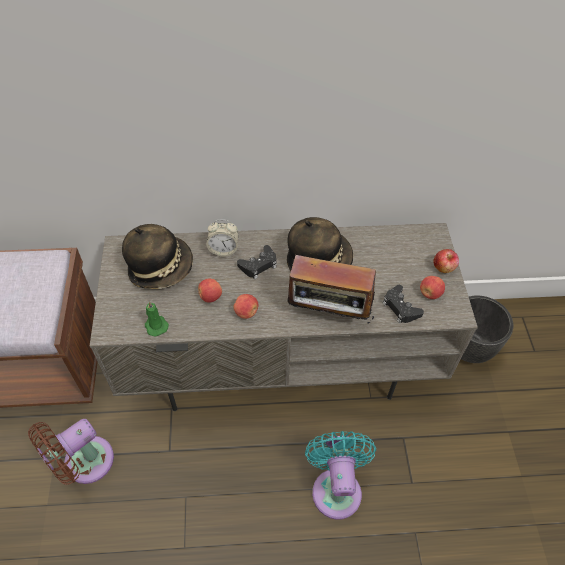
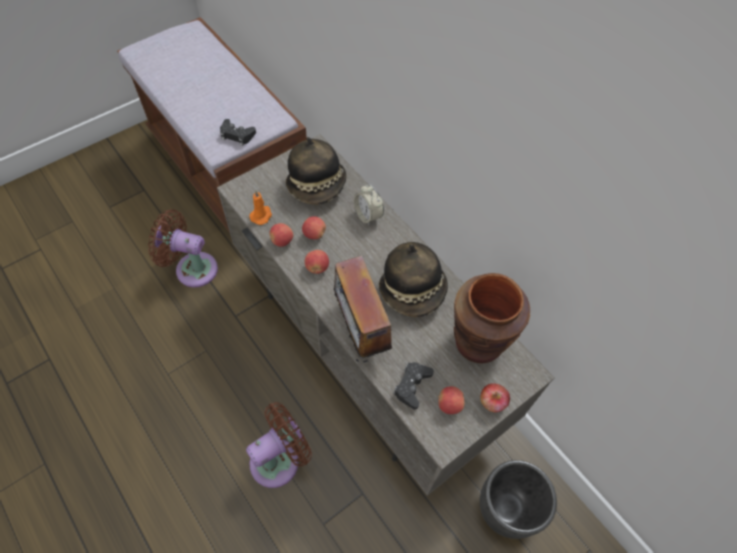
camera: 55 degrees right, 5 degrees up
green candle [145,301,169,336] -> orange candle [249,191,272,225]
black game controller [237,245,277,279] -> black game controller moved to [220,119,256,146]
turquoise fan [305,431,376,520] -> brown fan [246,402,312,488]
none -> apple [269,223,293,247]
none -> brown vase [454,273,530,364]

